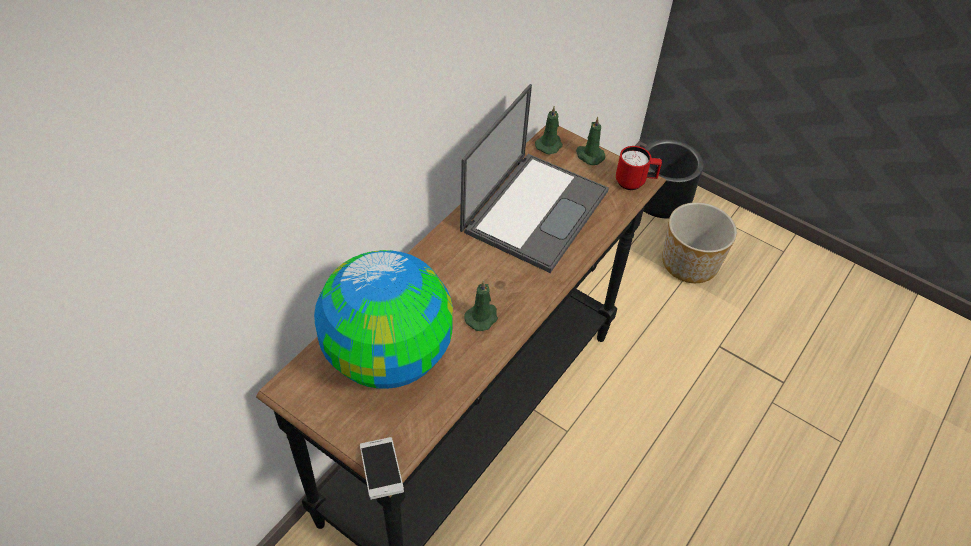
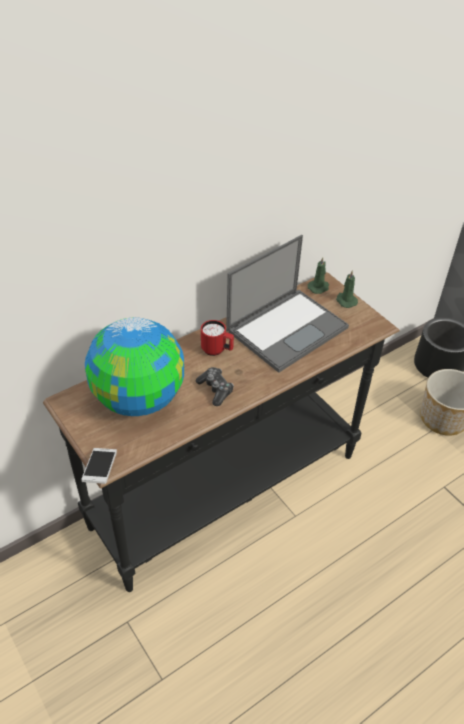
camera: 20 degrees right, 5 degrees down
green candle [464,280,498,331] -> game controller [196,367,234,406]
red mug [616,146,662,190] -> red mug moved to [201,320,234,356]

